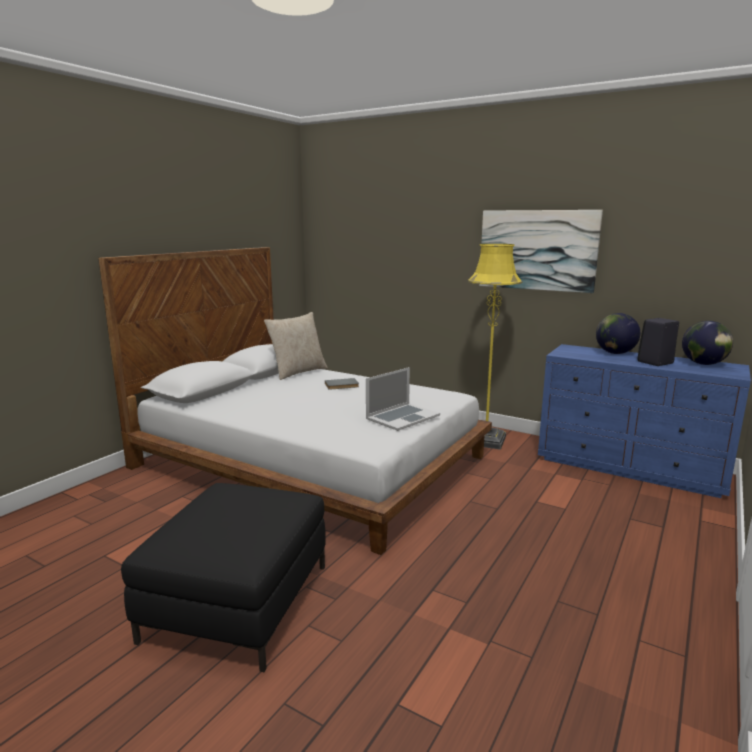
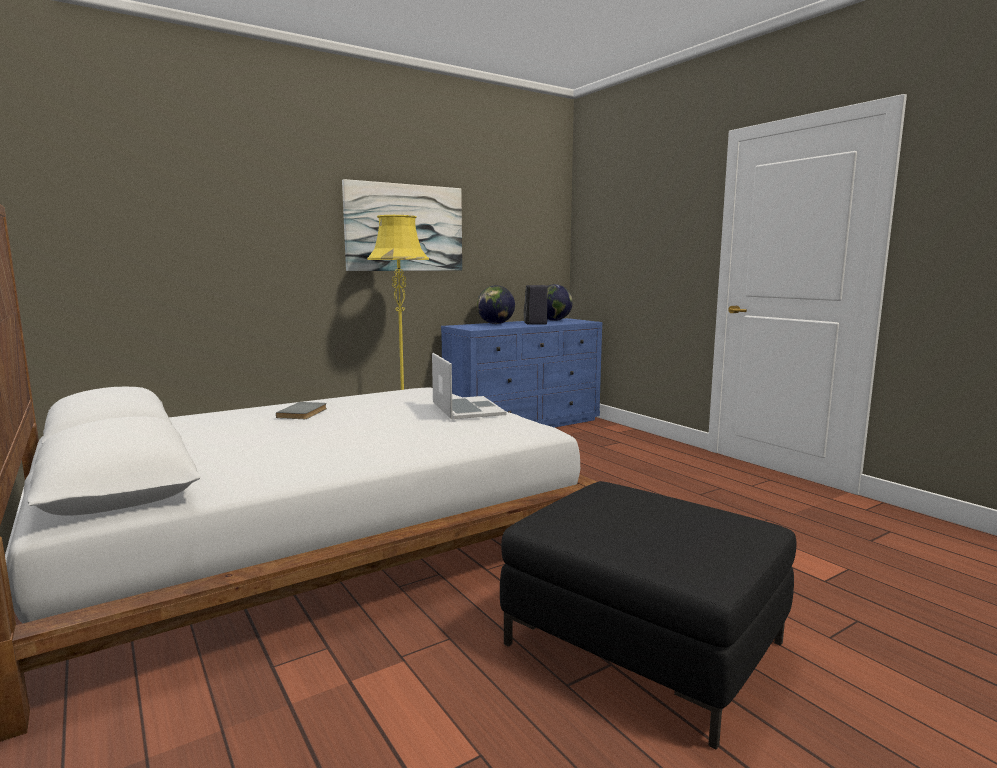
camera: 65 degrees left, 5 degrees down
beige pillow [264,312,328,380] -> none

